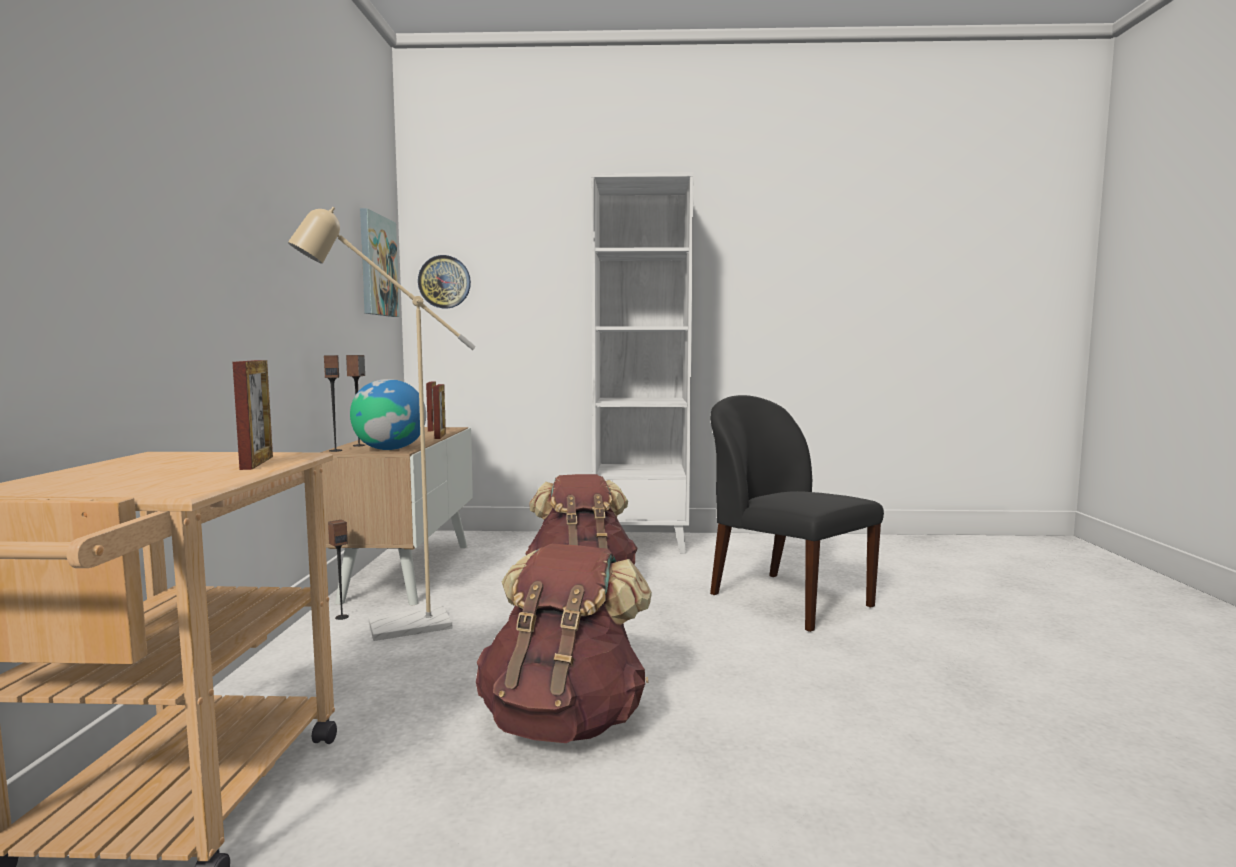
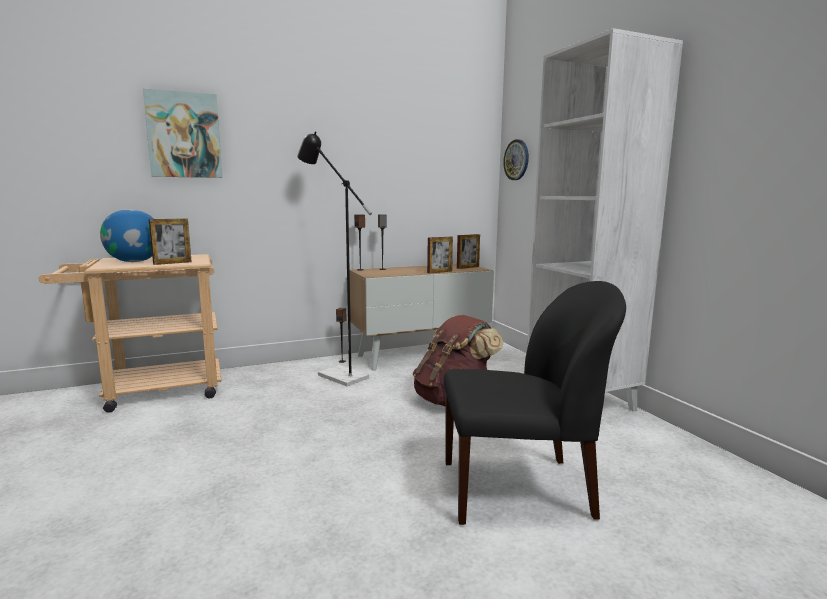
camera: 65 degrees right, 5 degrees up
beige floor lamp [288,207,476,641] -> black floor lamp [297,131,372,386]
globe [350,379,426,450] -> globe moved to [100,209,154,262]
picture [360,208,400,317] -> picture moved to [143,88,222,178]
brown backpack [476,544,652,743] -> none
black chair [710,395,884,632] -> black chair turned 60 degrees clockwise [444,281,626,525]

